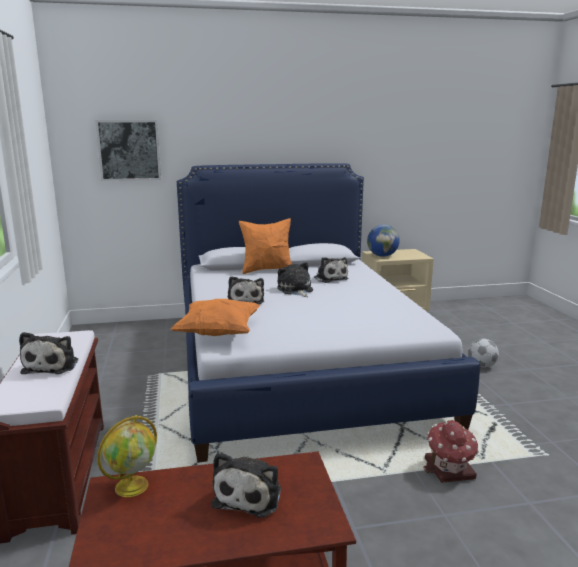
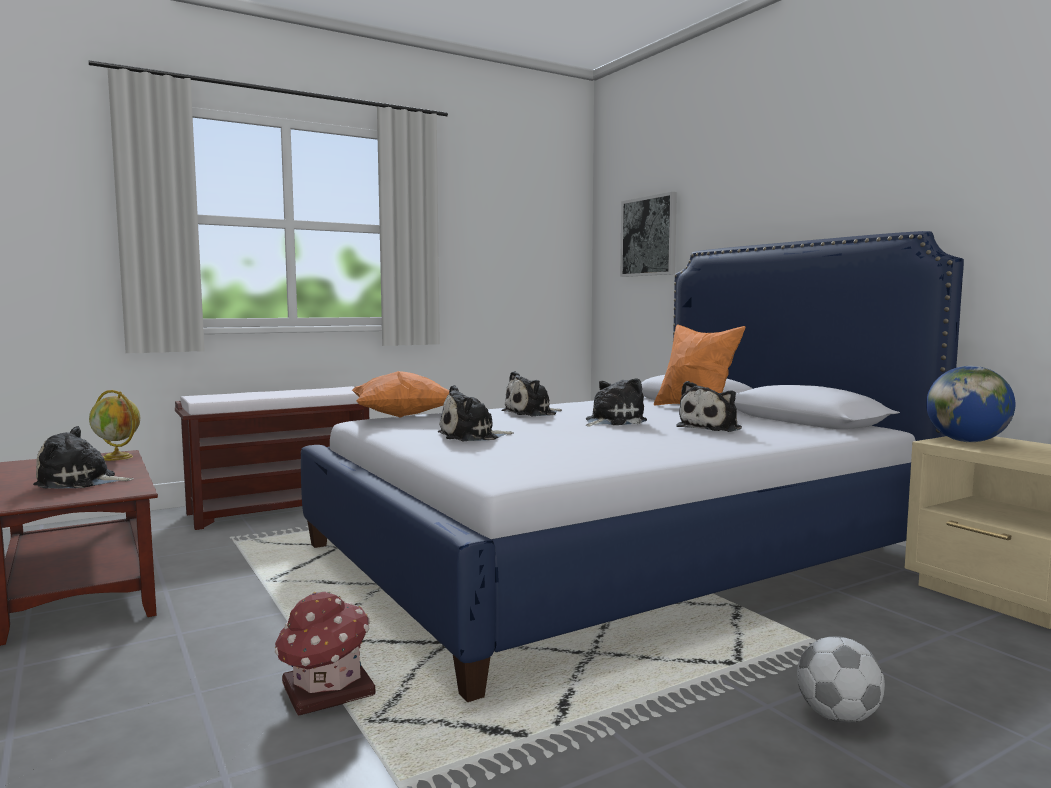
camera: 70 degrees right, 10 degrees down
plush toy [19,332,78,374] -> plush toy moved to [438,385,514,441]

